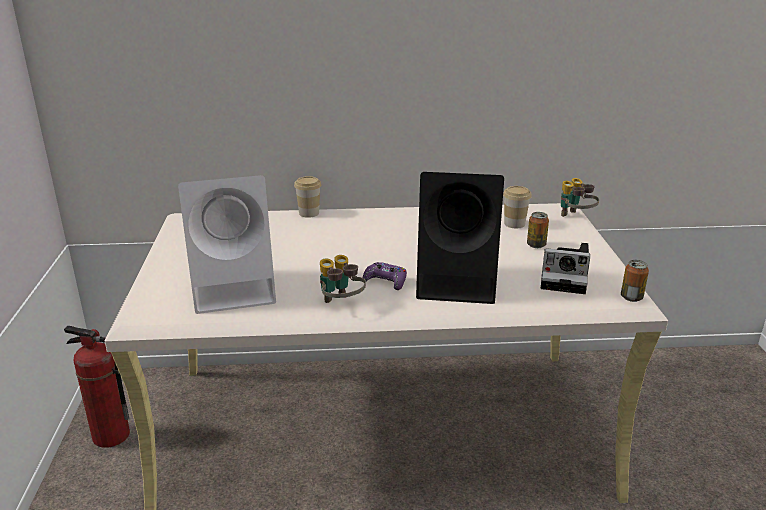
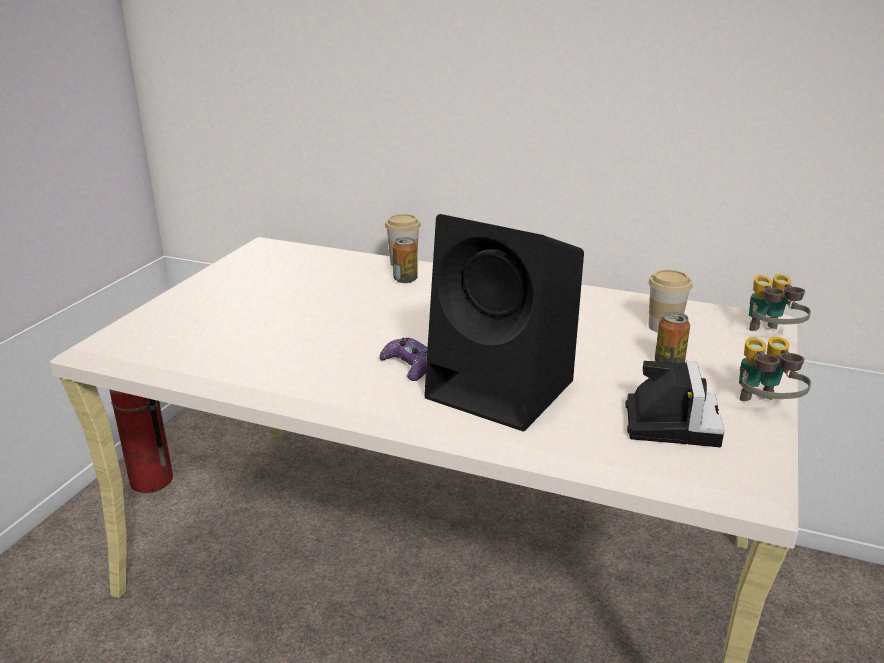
camera: 25 degrees right, 0 degrees up
white speaker [178,175,276,314] -> none
binoculars [320,255,366,303] -> binoculars moved to [739,336,811,401]
camera [540,243,590,294] -> camera turned 120 degrees counterclockwise [625,361,725,447]
can [621,260,649,302] -> can moved to [393,237,418,283]

